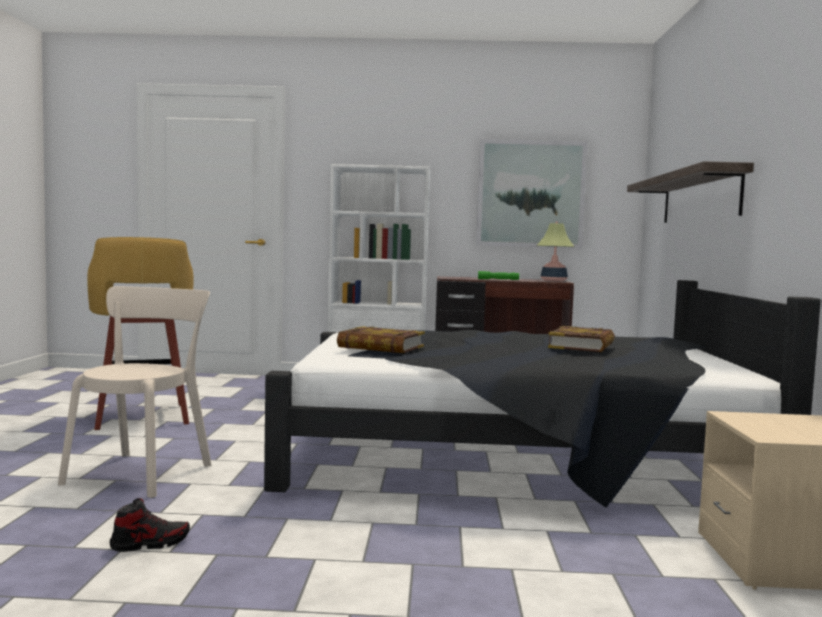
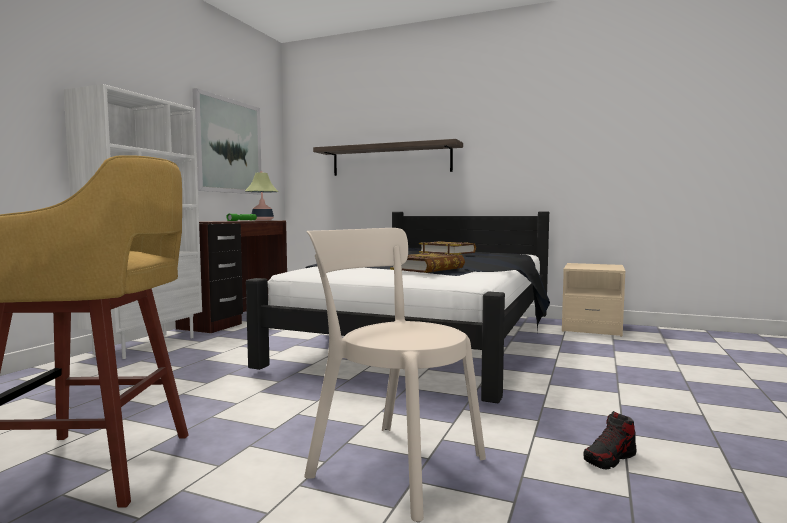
camera: 70 degrees left, 0 degrees up
shoe [110,498,190,552] -> shoe turned 120 degrees counterclockwise [583,411,637,469]

